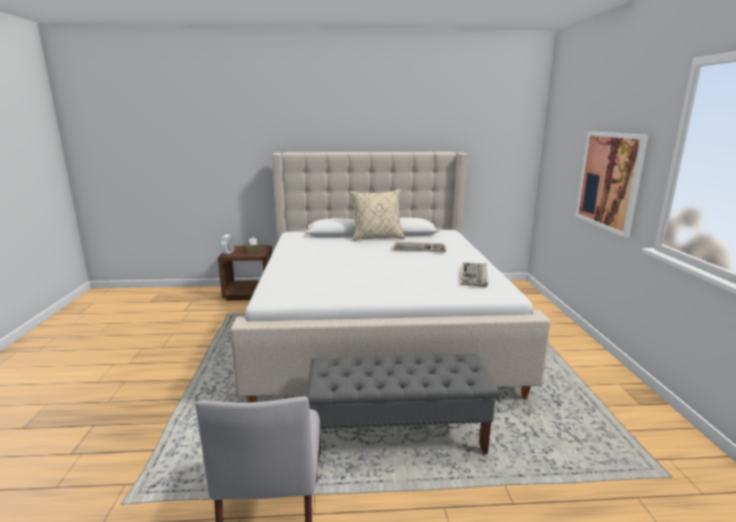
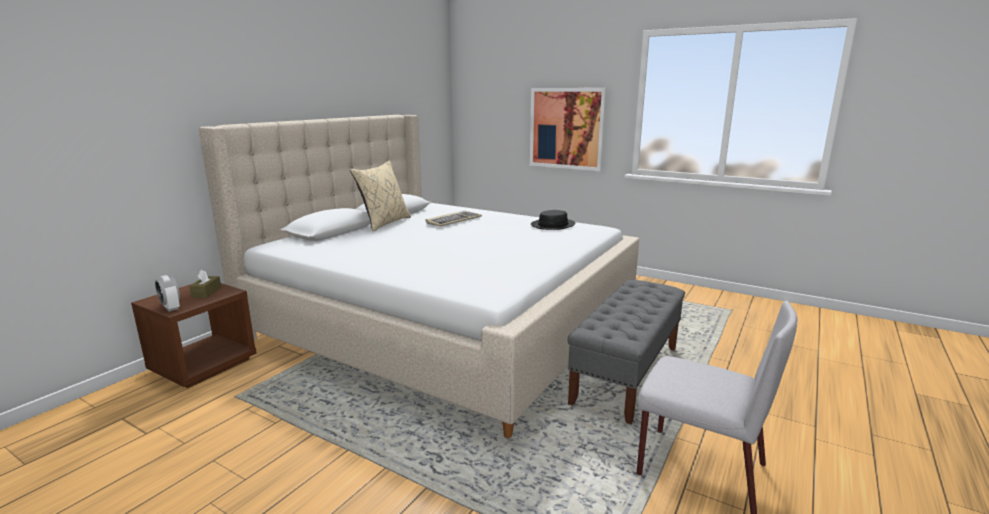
camera: 55 degrees left, 0 degrees up
keyboard [461,263,488,287] -> black hat [531,210,576,230]

